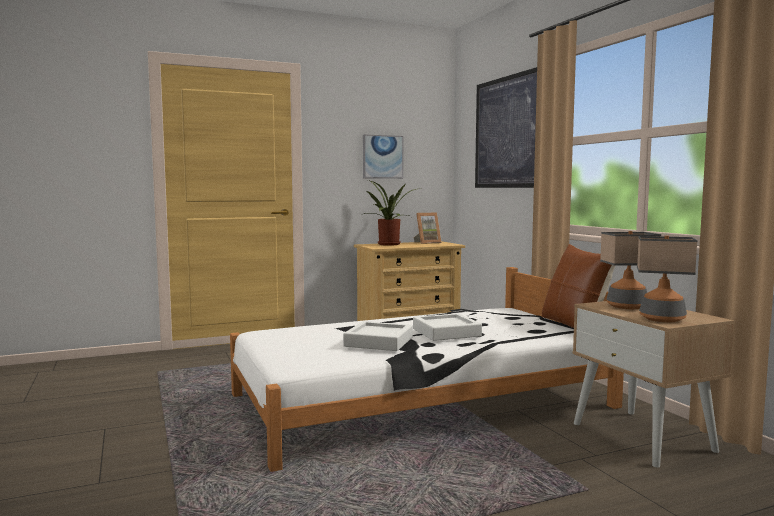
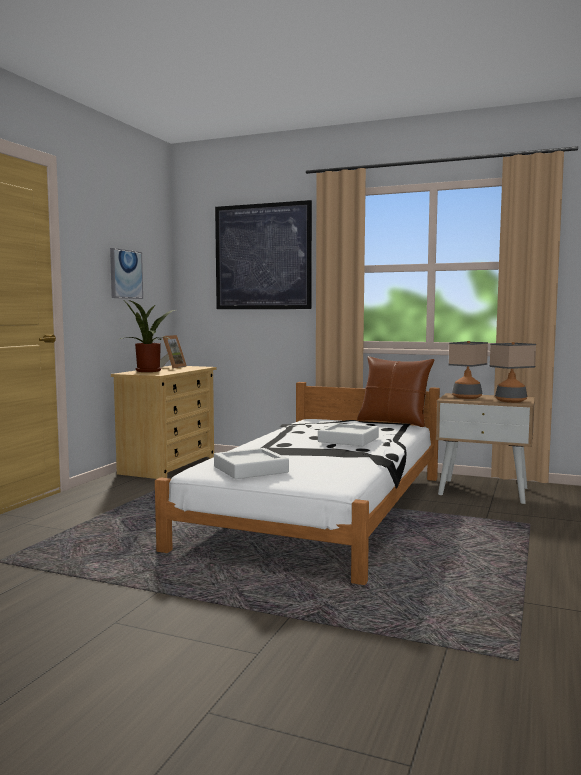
camera: 45 degrees left, 0 degrees up
white tray [343,321,413,351] -> white tray moved to [214,448,289,479]

